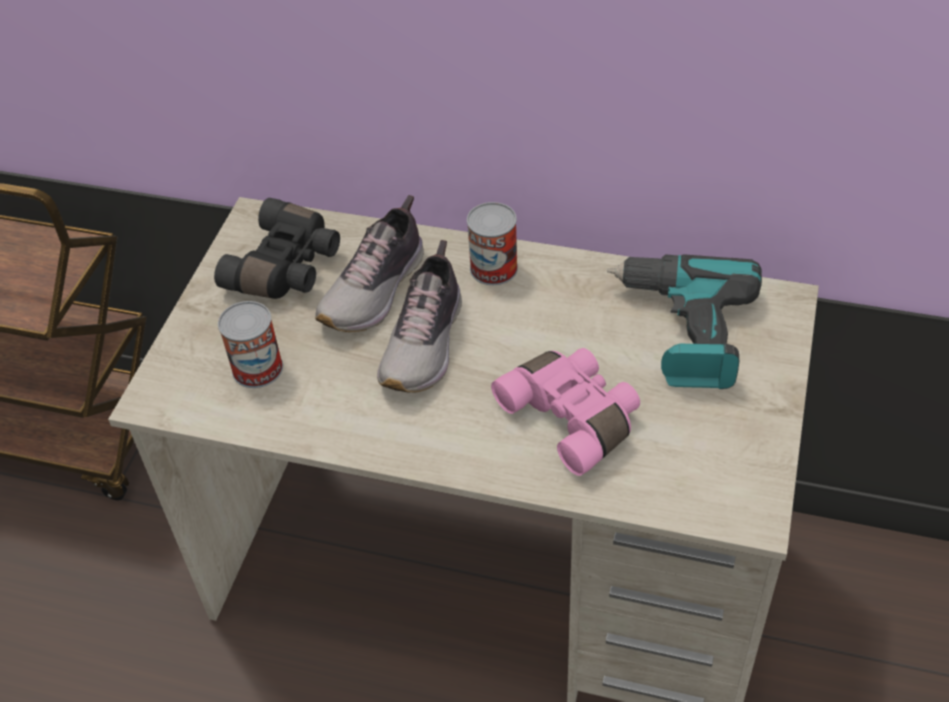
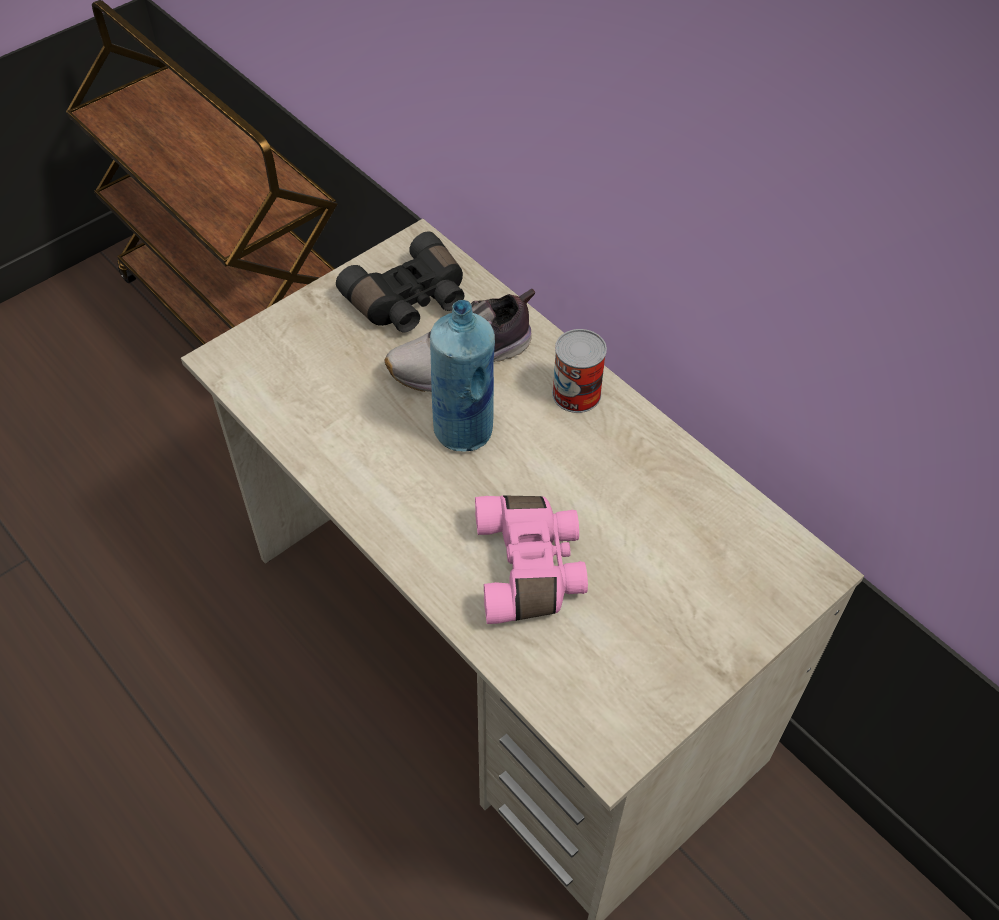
camera: 30 degrees right, 5 degrees up
can [218,301,283,388] -> none
shoe [377,240,462,393] -> blue bottle [430,300,495,452]
power drill [607,254,762,389] -> none

